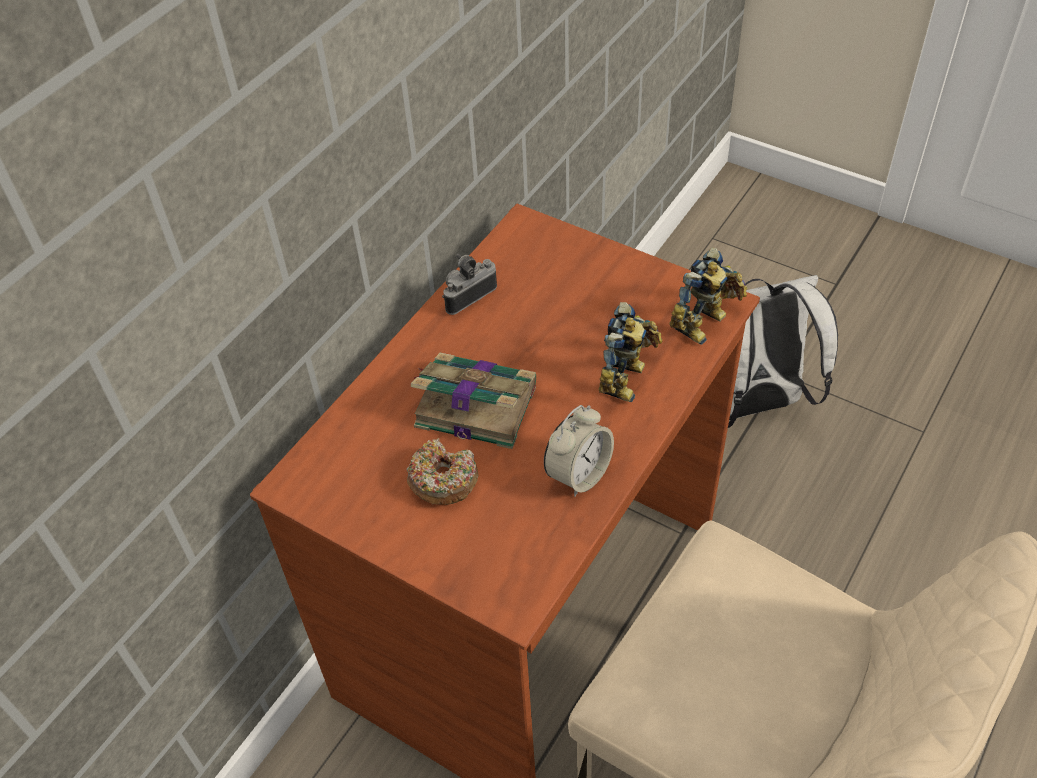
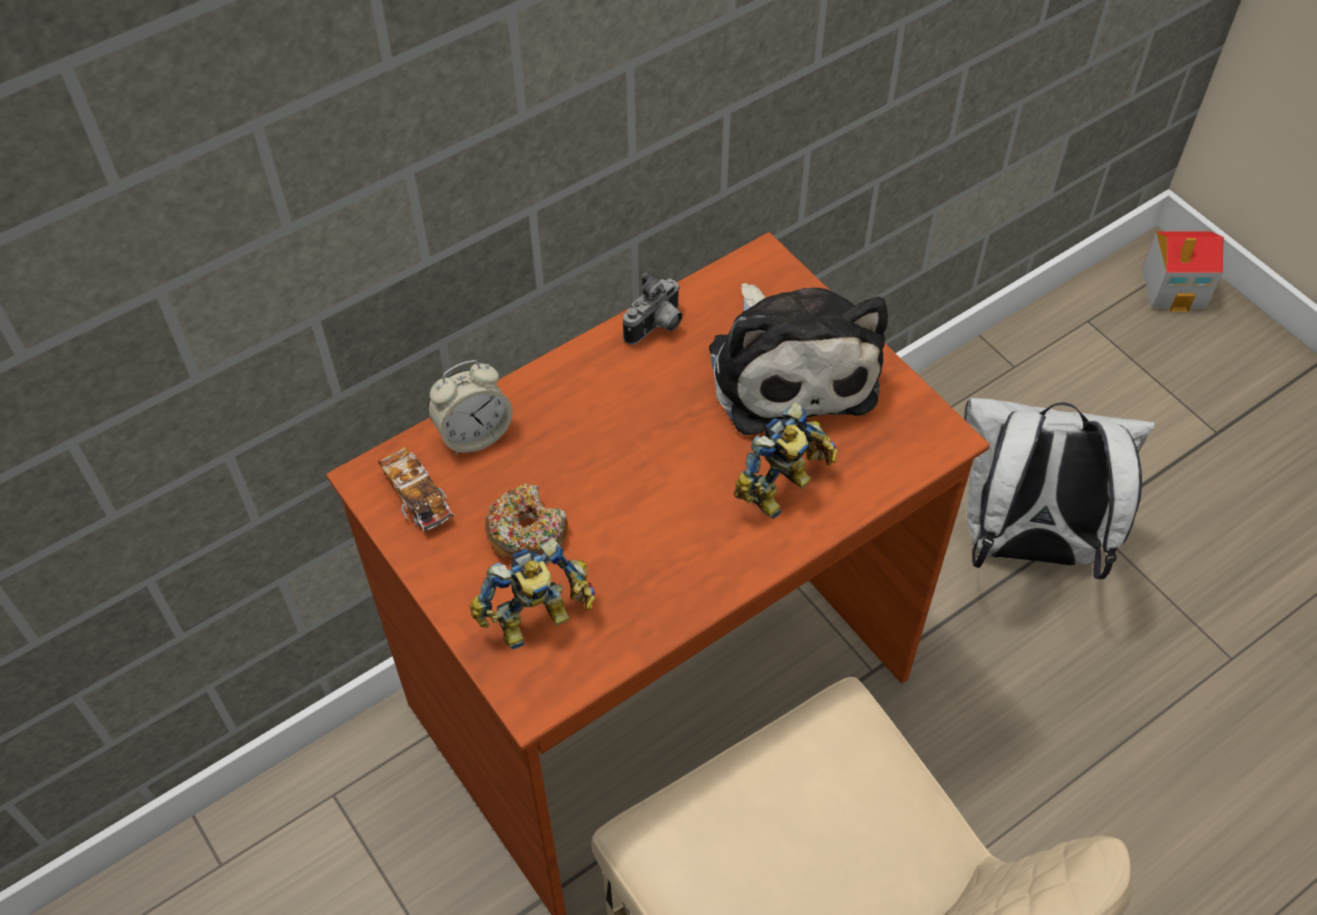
camera: 20 degrees right, 5 degrees up
book [411,353,536,449] -> none
camera [442,254,497,315] -> camera turned 150 degrees clockwise [623,272,682,345]
alarm clock [544,405,614,497] -> alarm clock moved to [427,360,513,455]
toy robot [669,247,747,345] -> toy robot moved to [470,538,595,650]
none -> toy car [378,446,454,533]
none -> plush toy [709,283,888,435]
none -> toy house [1142,231,1224,312]

